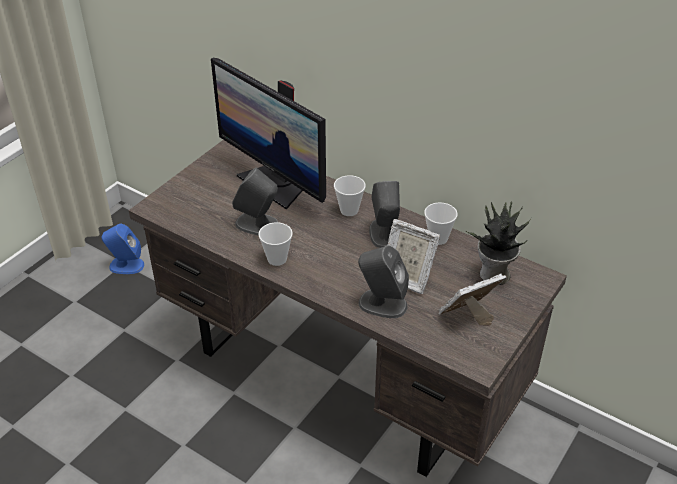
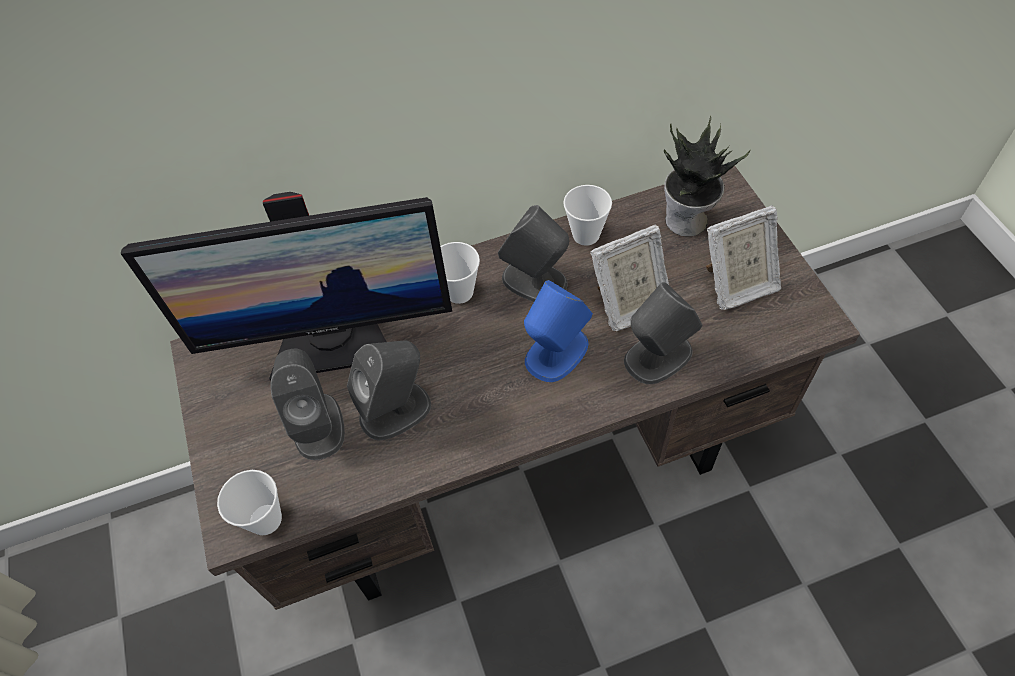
camera: 50 degrees left, 15 degrees up
blue speaker [101,224,144,274] -> blue speaker moved to [524,280,593,382]
cup [258,222,293,266] -> cup moved to [217,470,282,535]
picture frame [438,274,506,325] -> picture frame turned 120 degrees counterclockwise [706,205,781,310]
none -> grey speaker [270,349,345,460]

